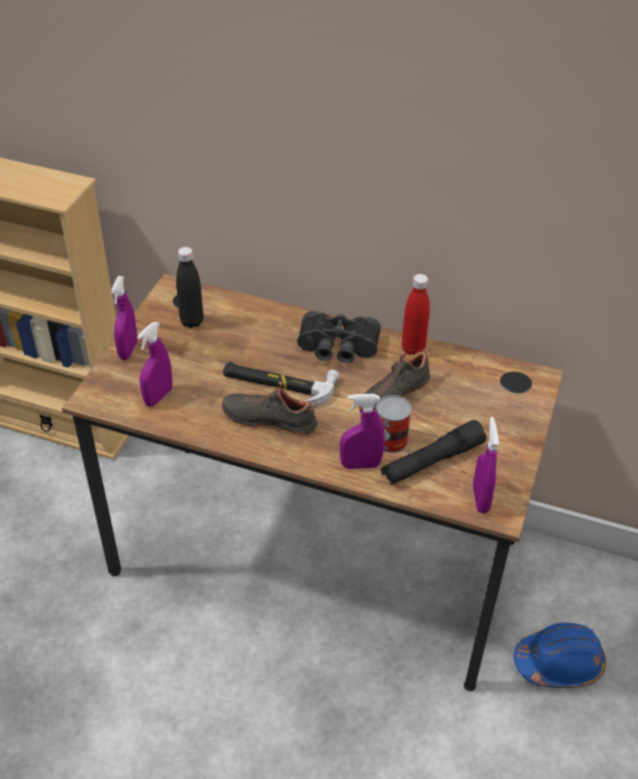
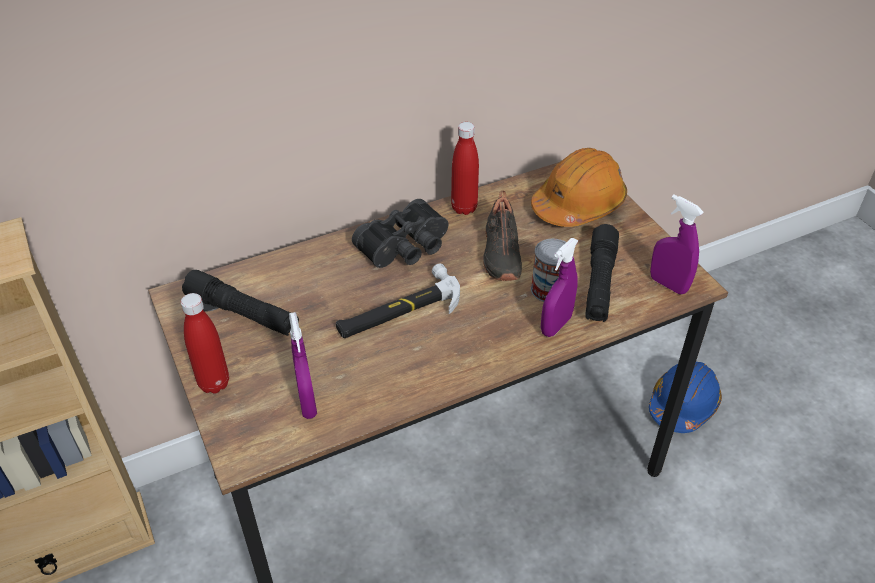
camera: 45 degrees left, 0 degrees up
purple spray bottle [111,276,137,360] -> red bottle [181,293,229,394]
black bottle [176,247,203,328] -> black flashlight [182,270,299,336]
black shoe [222,382,317,436] -> none
none -> orange hard hat [531,148,627,227]

